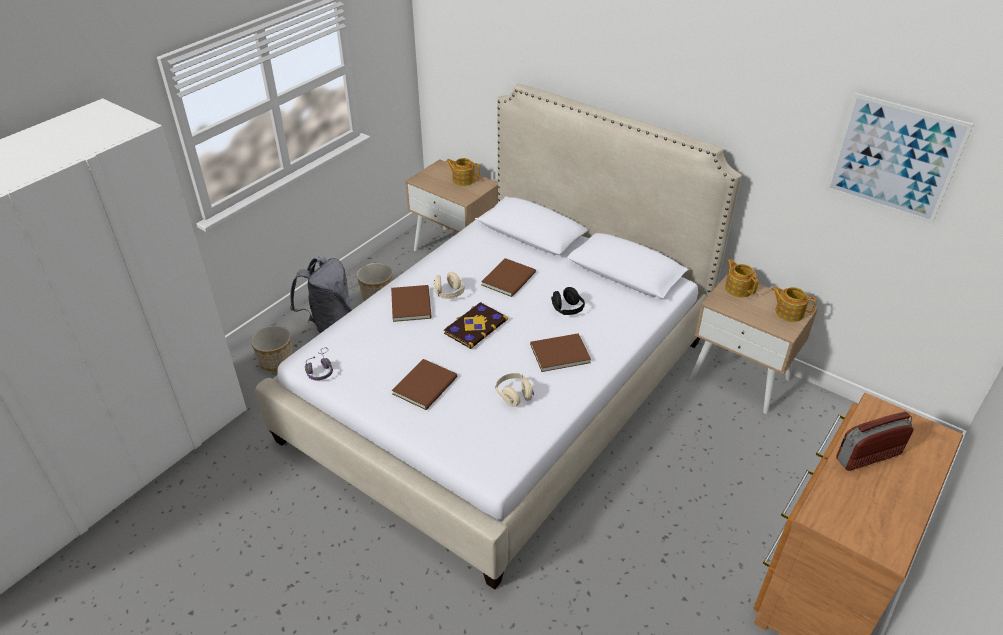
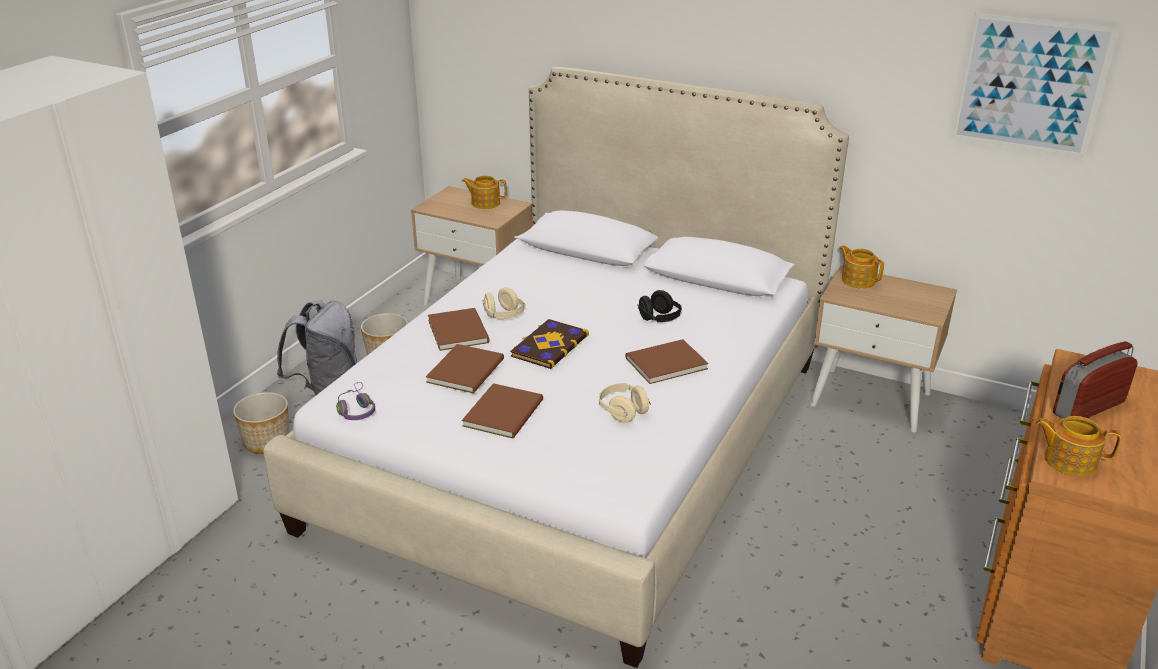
camera: 10 degrees left, 10 degrees down
brown book [481,258,536,297] -> brown book moved to [426,344,504,393]
teapot [771,286,817,322] -> teapot moved to [1036,416,1121,477]

